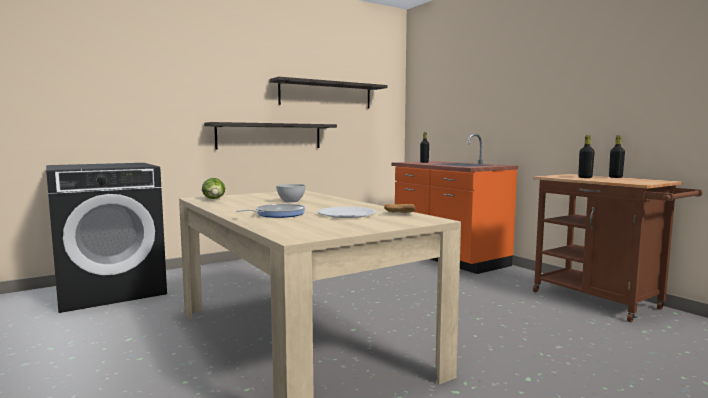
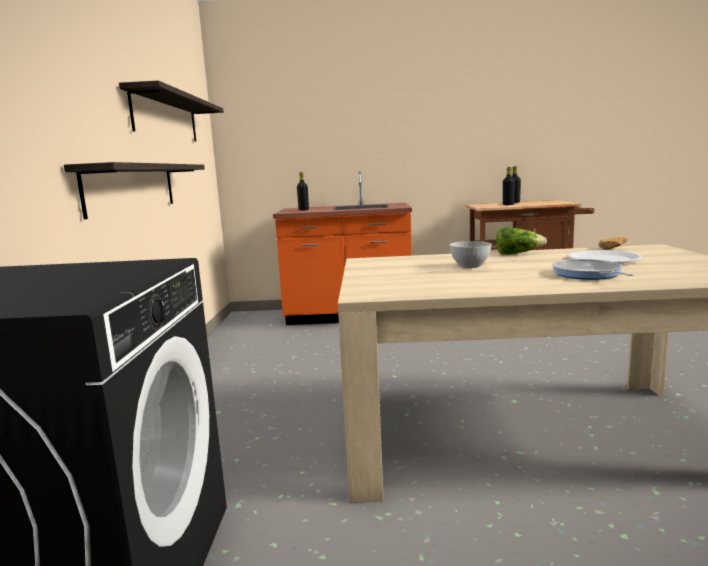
camera: 55 degrees left, 5 degrees up
lettuce [202,178,225,199] -> lettuce moved to [496,227,547,255]

